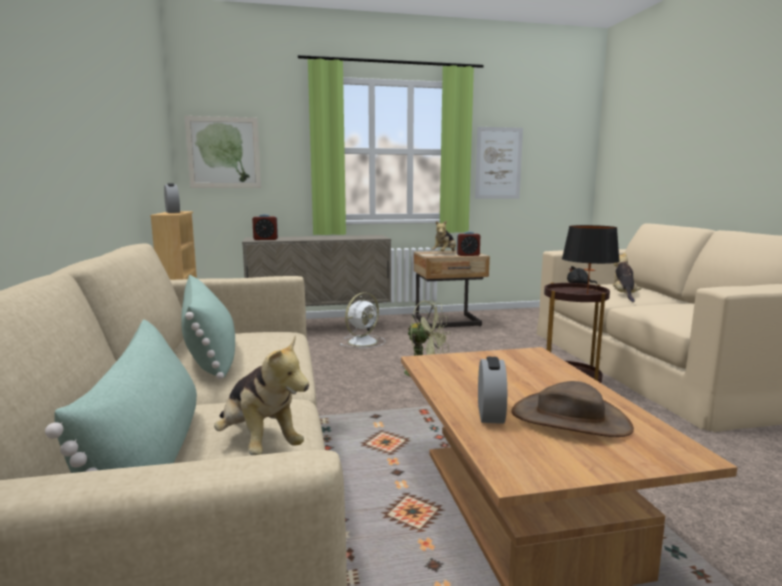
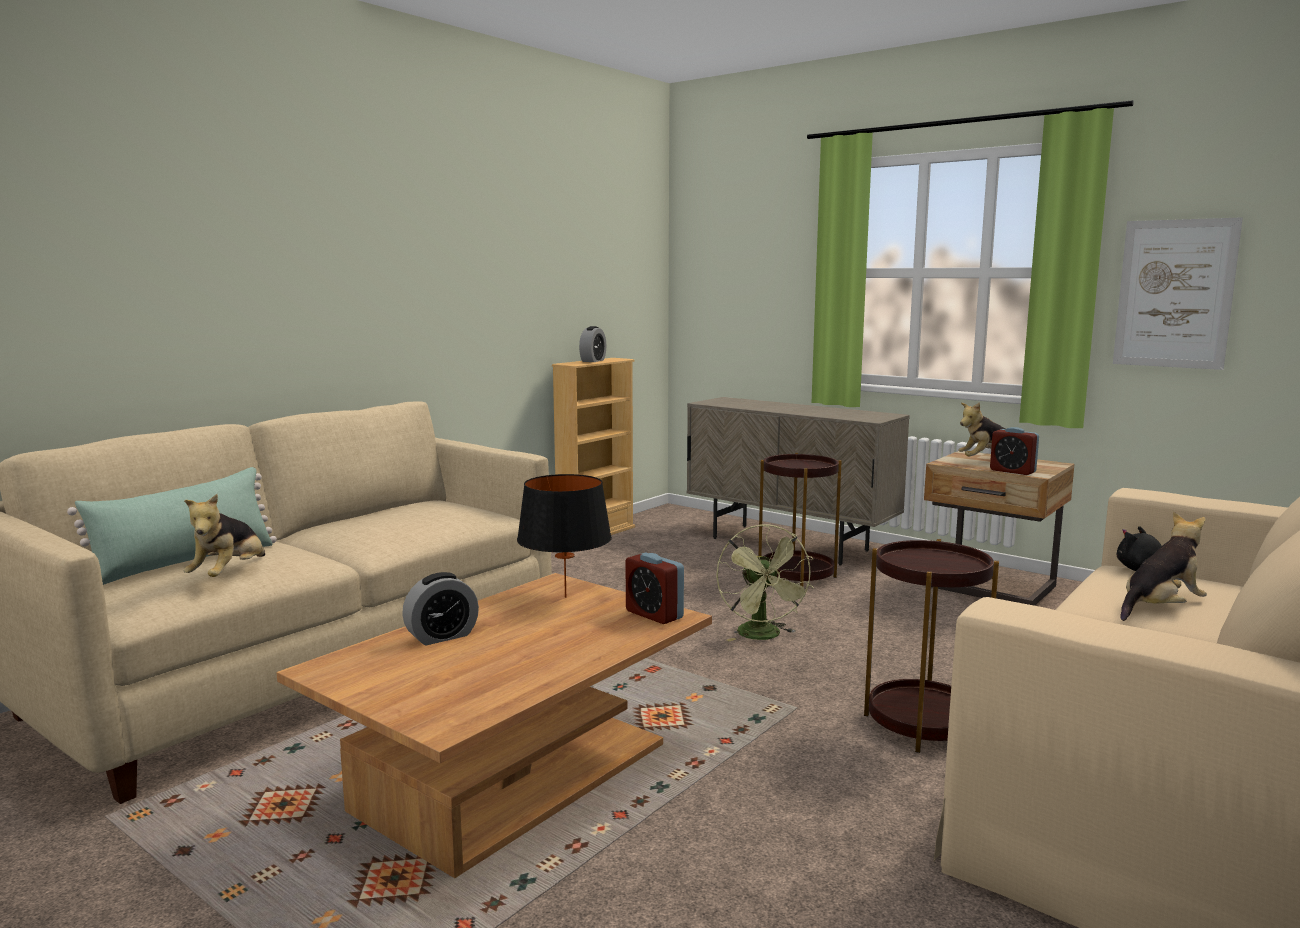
camera: 50 degrees right, 0 degrees up
green pillow [181,275,235,380] -> none
picture [185,116,261,188] -> none
alarm clock [252,214,278,240] -> alarm clock moved to [626,552,684,624]
white fan [340,292,386,348] -> brown side table [758,453,842,586]
brown hat [511,381,634,437] -> none
black table lamp [562,225,620,294] -> black table lamp moved to [517,474,612,598]

